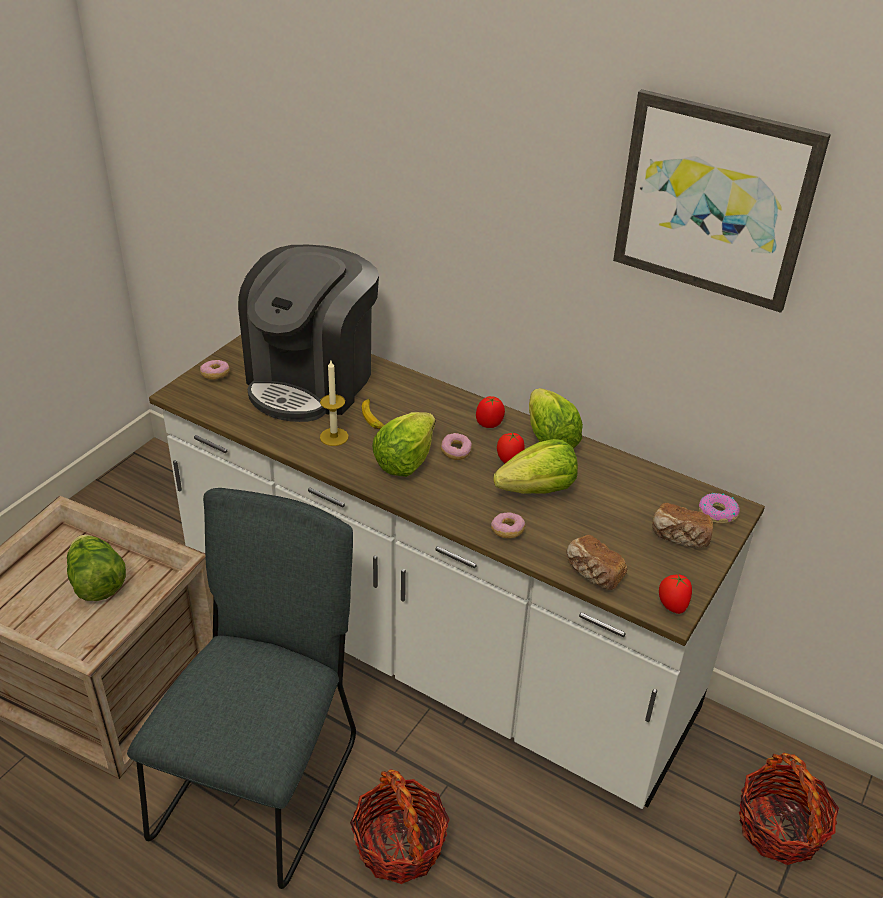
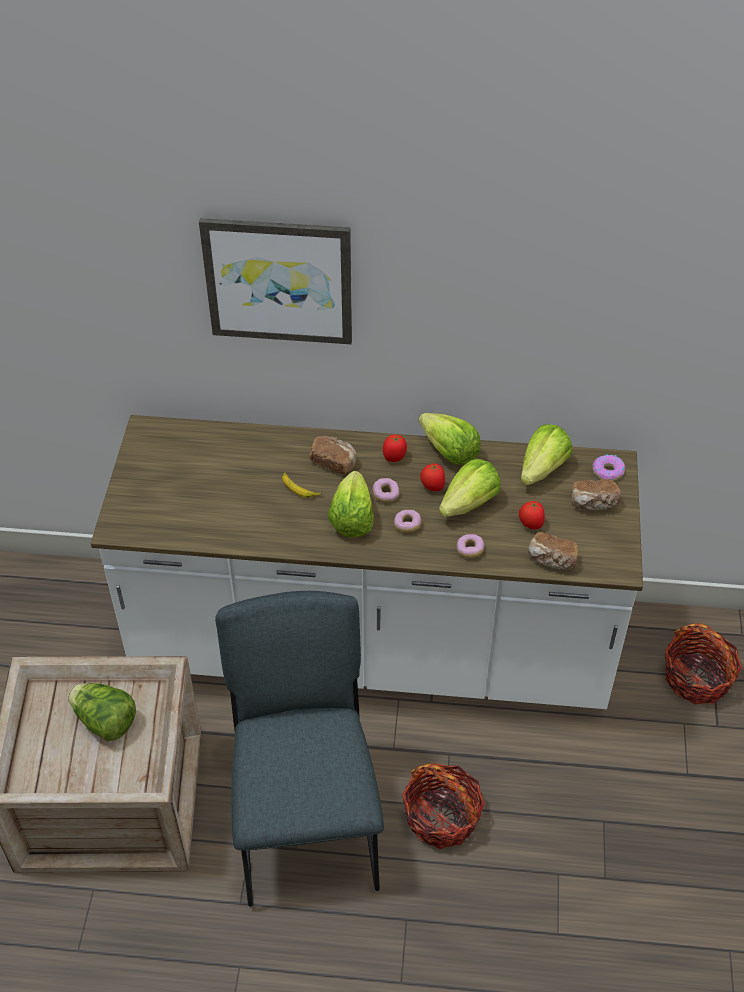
camera: 25 degrees left, 10 degrees up
donut [200,360,230,380] -> donut moved to [394,510,421,533]
coffee machine [238,245,379,422] -> none
candle [320,361,349,446] -> none
picture [613,89,831,313] -> picture moved to [199,218,352,344]
tomato [659,573,692,614] -> tomato moved to [519,501,545,529]
none -> bread [309,436,357,474]
none -> lettuce [521,424,573,485]

